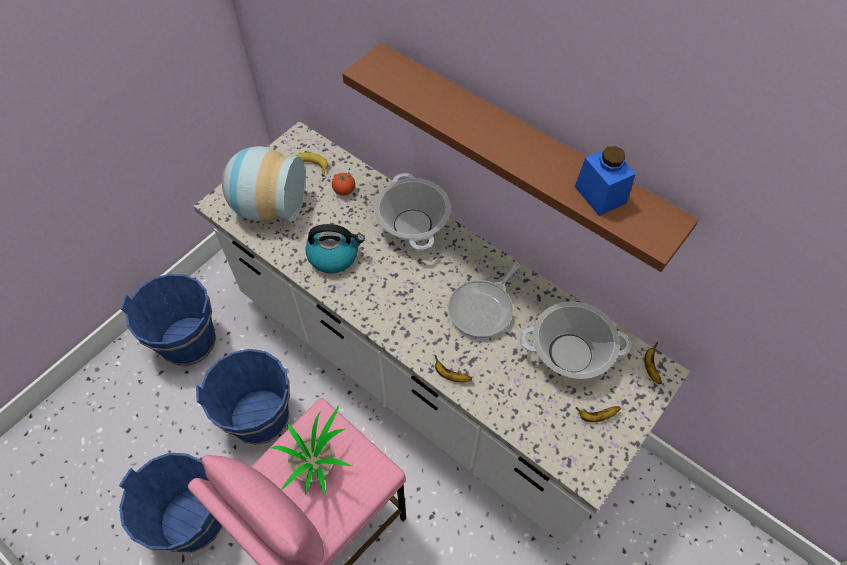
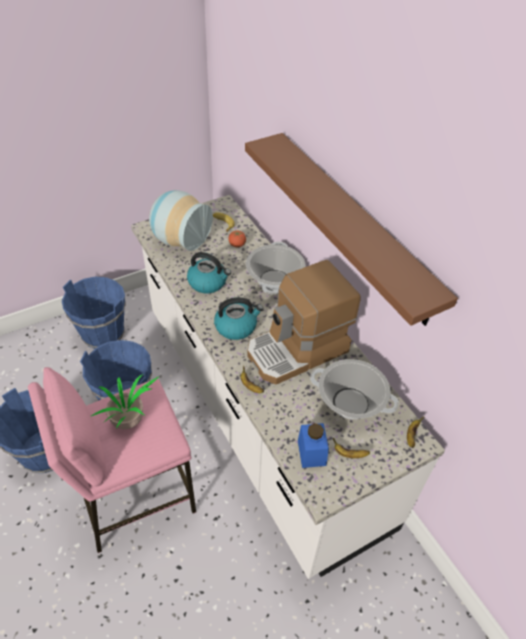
camera: 20 degrees right, 10 degrees down
frying pan [448,263,520,338] -> coffee machine [247,260,361,385]
blue jar [575,146,636,216] -> blue jar moved to [298,423,329,468]
none -> kettle [214,297,263,340]

